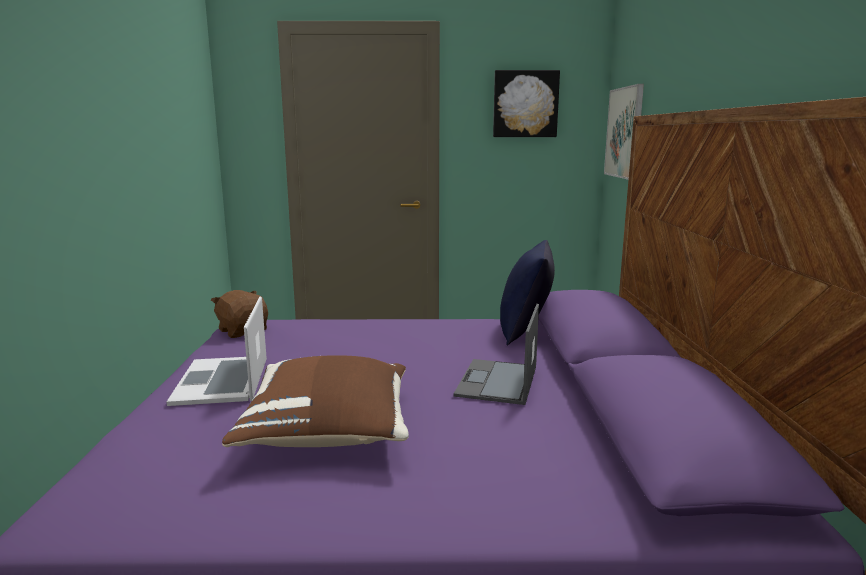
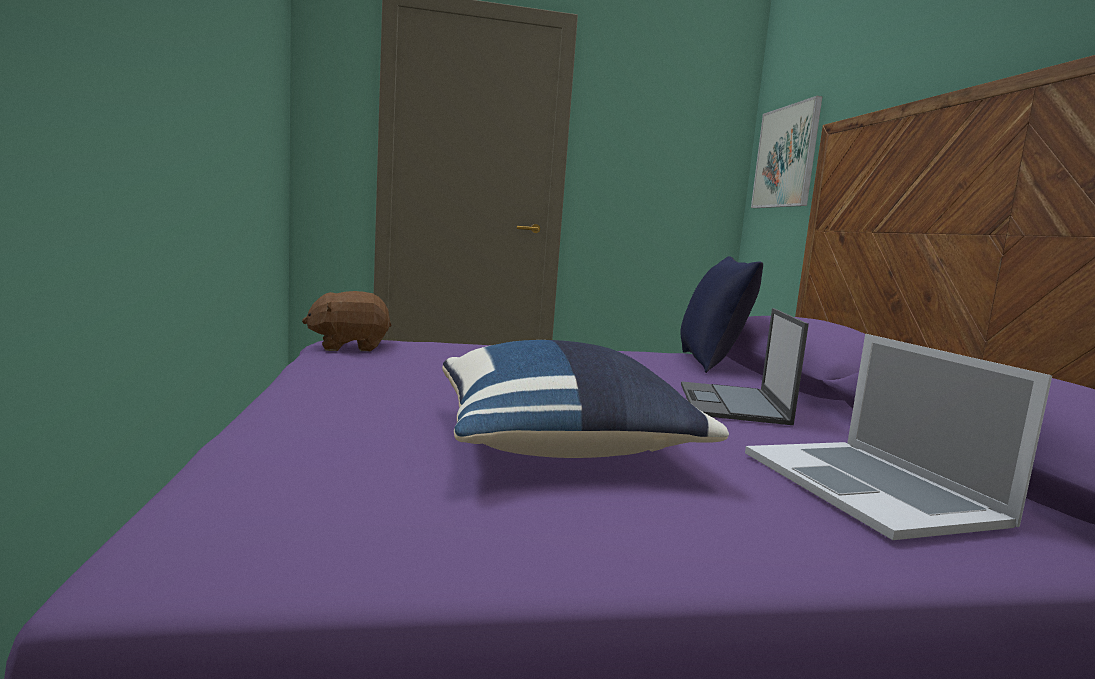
camera: 10 degrees left, 5 degrees down
laptop [167,297,267,406] -> laptop moved to [745,334,1052,540]
brown plush toy [211,290,268,338] -> brown plush toy turned 60 degrees counterclockwise [302,291,391,351]
brown pillow [222,355,409,447] -> blue pillow [442,340,729,458]
picture [493,70,560,137] -> none

